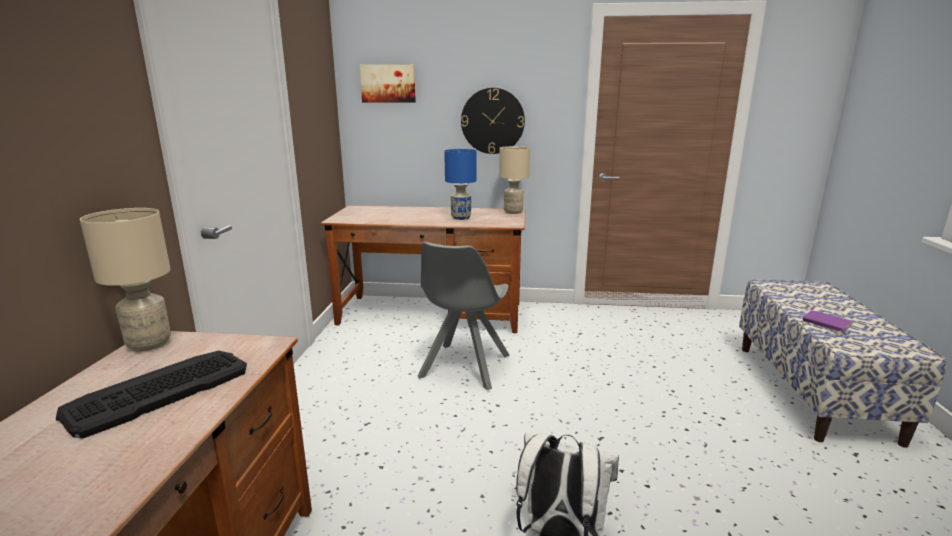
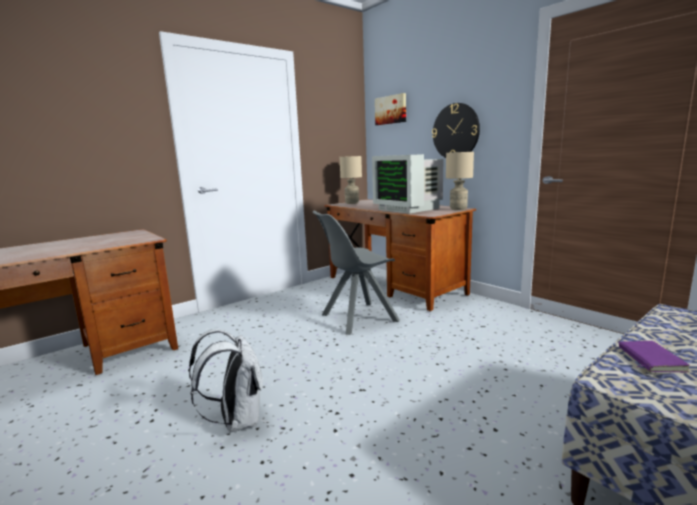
camera: 45 degrees right, 5 degrees down
keyboard [56,351,247,438] -> none
beige table lamp [79,208,171,351] -> beige table lamp moved to [340,156,362,204]
blue table lamp [444,149,477,220] -> monitor [372,154,443,214]

